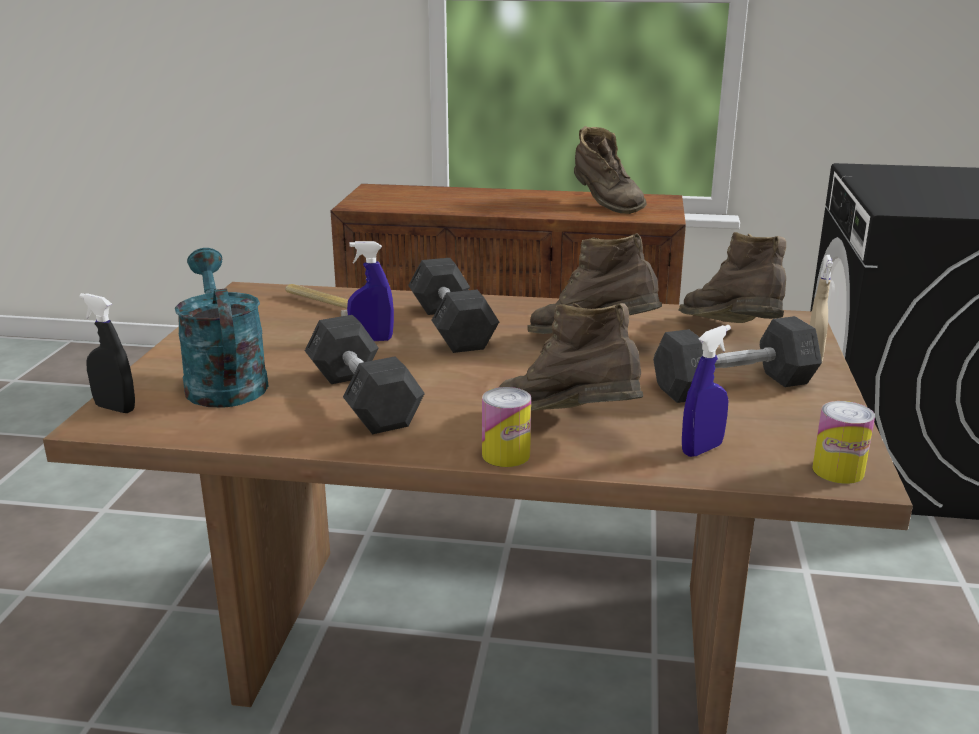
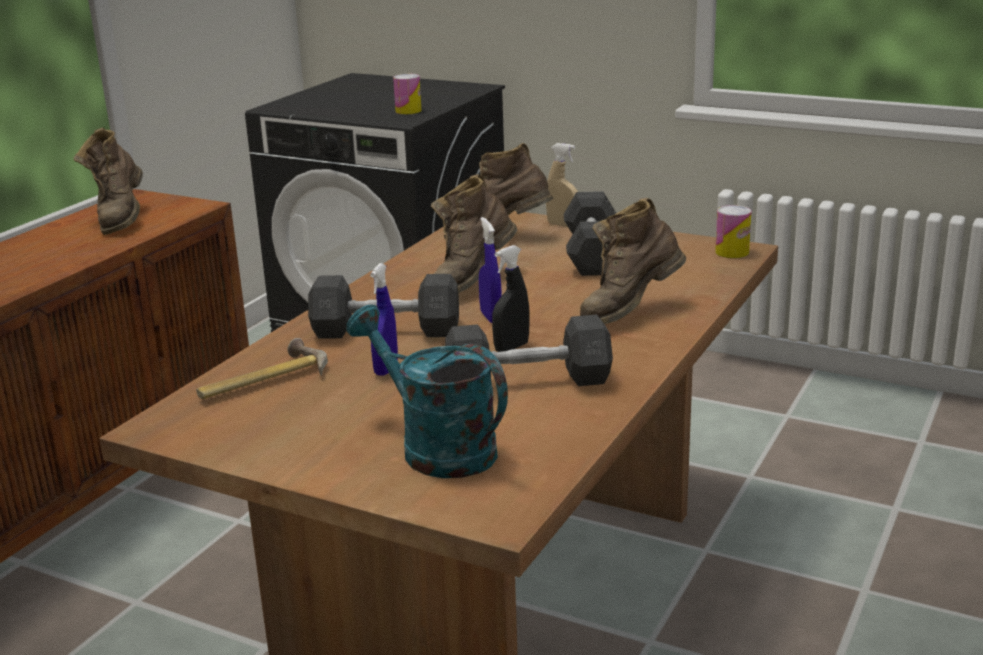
camera: 70 degrees left, 0 degrees up
black spray bottle [79,293,135,413] -> black spray bottle moved to [492,245,530,352]
turquoise watering can [175,248,268,408] -> turquoise watering can turned 45 degrees clockwise [346,305,508,478]
can [482,387,531,467] -> can moved to [393,74,422,114]
brown boot [574,126,647,214] -> brown boot turned 105 degrees clockwise [74,128,143,235]
blue spray bottle [682,325,731,457] -> blue spray bottle moved to [479,217,502,323]

